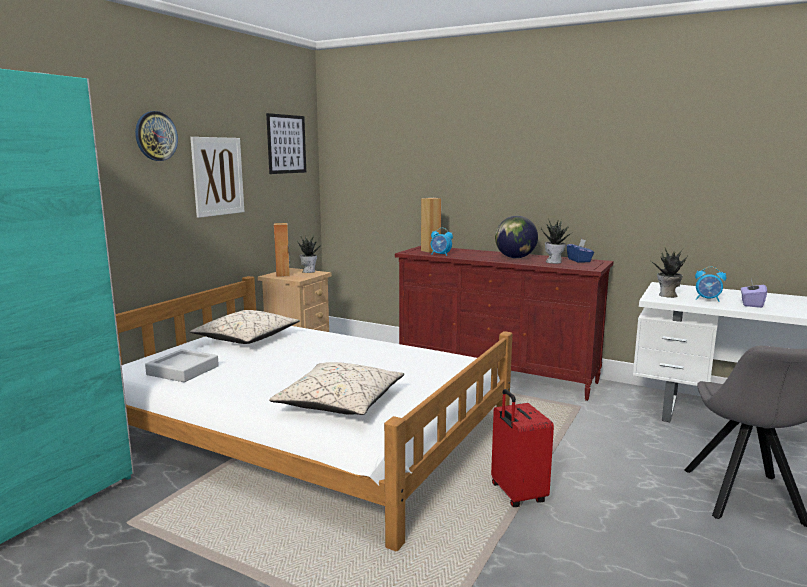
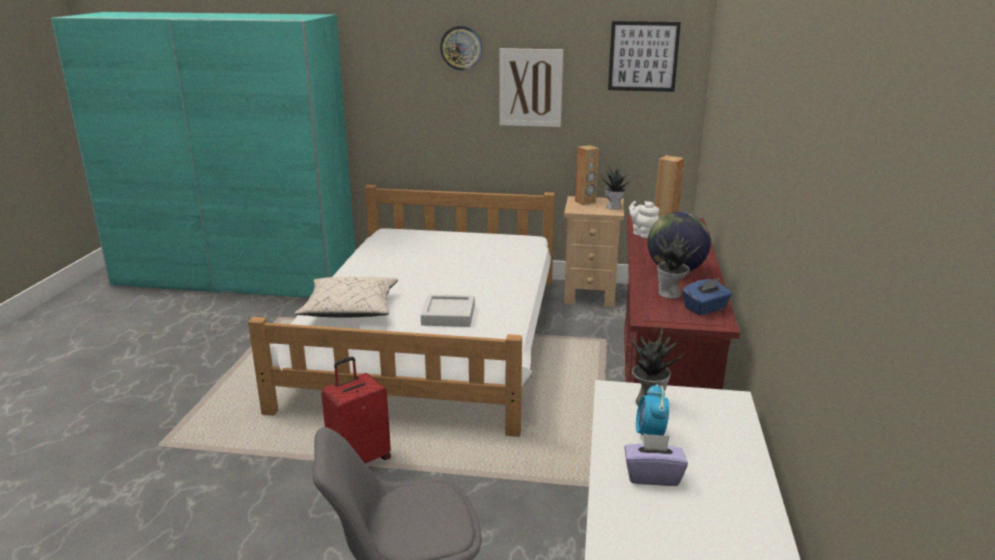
camera: 70 degrees right, 10 degrees up
grey tray [145,349,219,382] -> grey tray moved to [421,294,475,327]
beige pillow [190,310,300,344] -> none
alarm clock [431,228,453,256] -> white teapot [629,201,659,238]

